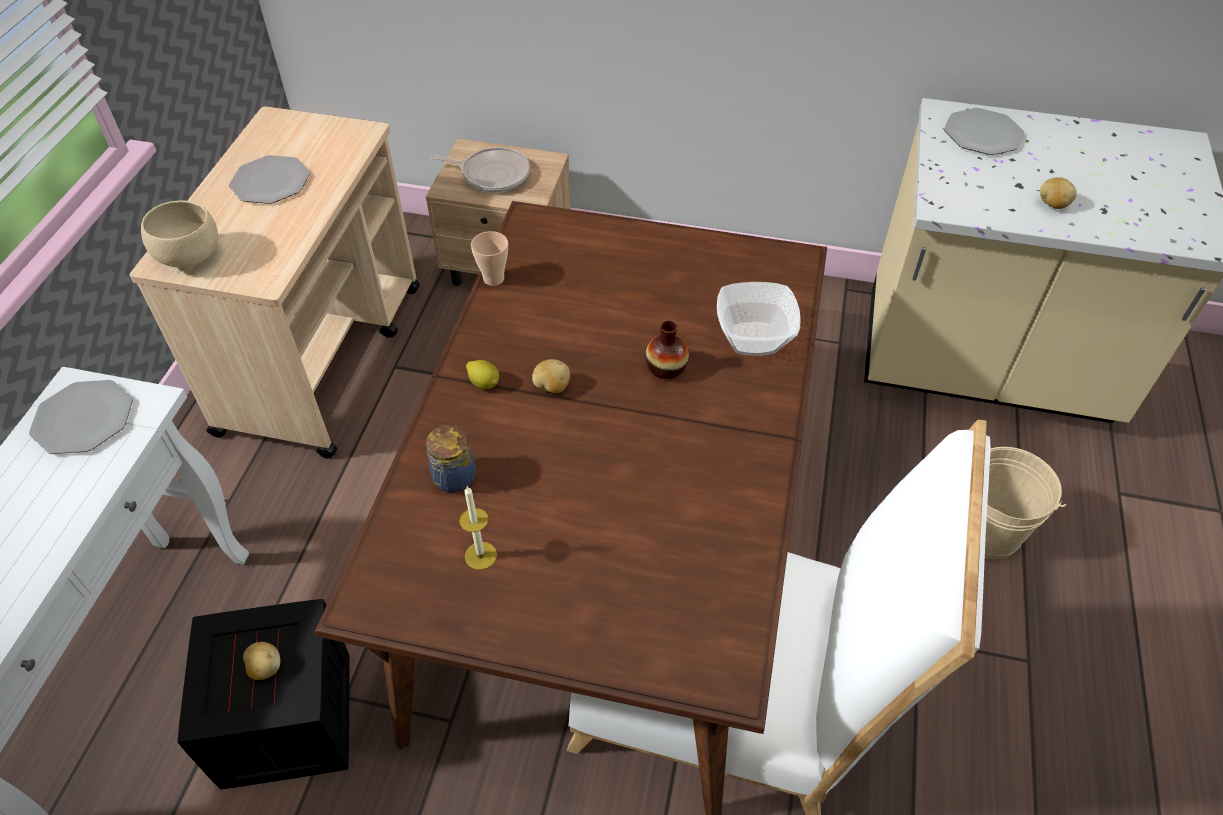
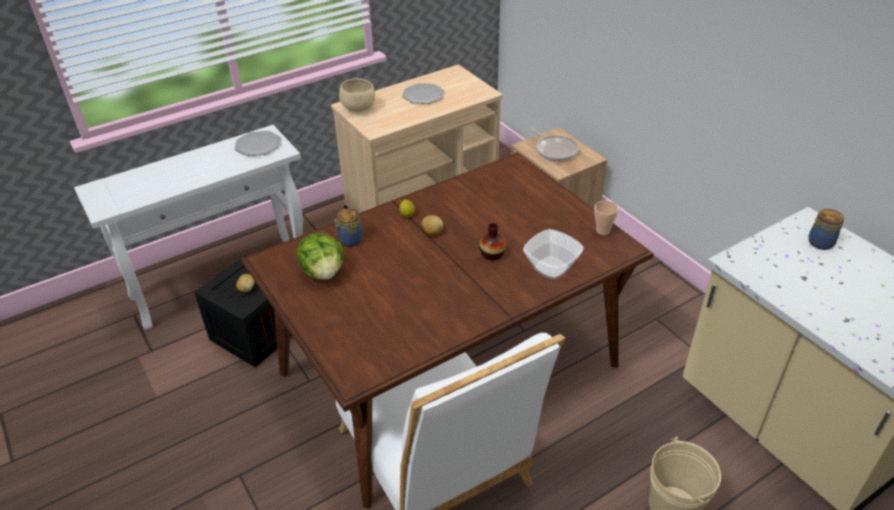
camera: 45 degrees right, 10 degrees down
candle [459,486,497,570] -> lettuce [297,233,344,280]
cup [471,231,508,286] -> cup moved to [594,201,619,235]
plate [944,108,1024,155] -> jar [808,209,844,250]
potato [1040,177,1077,209] -> none

